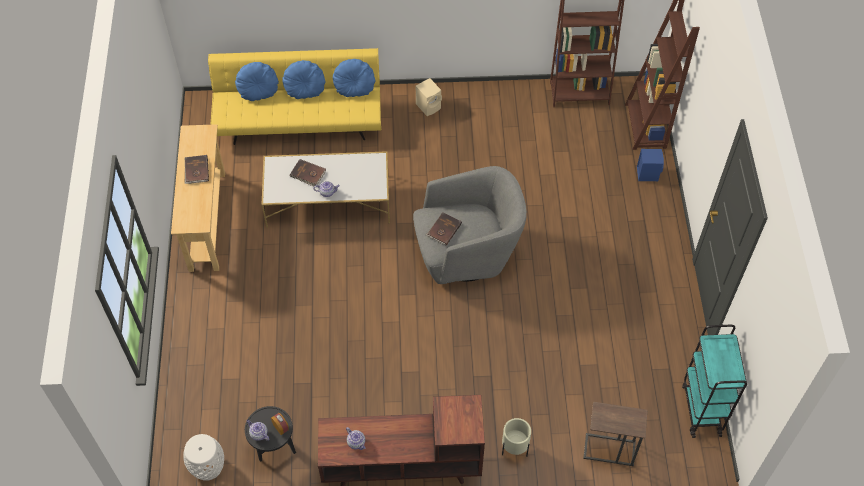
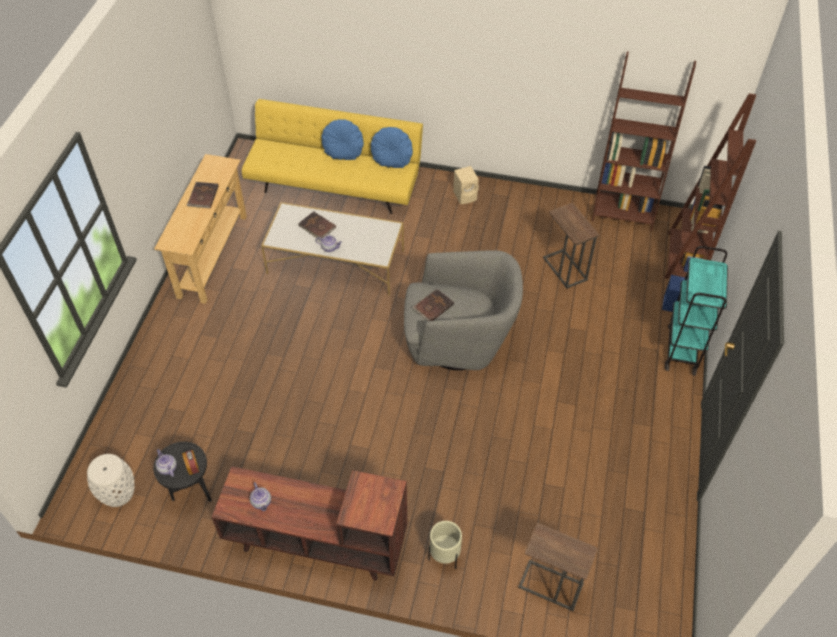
camera: 15 degrees right, 5 degrees down
blue pillow [235,62,279,101] -> none
turquoise cart [682,325,747,438] -> turquoise cart moved to [665,246,728,376]
none -> brown side table [543,203,599,289]

